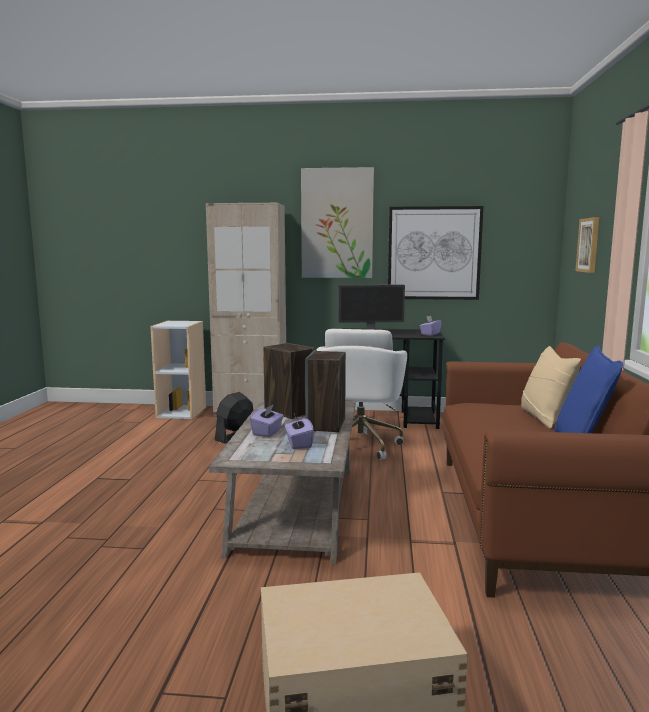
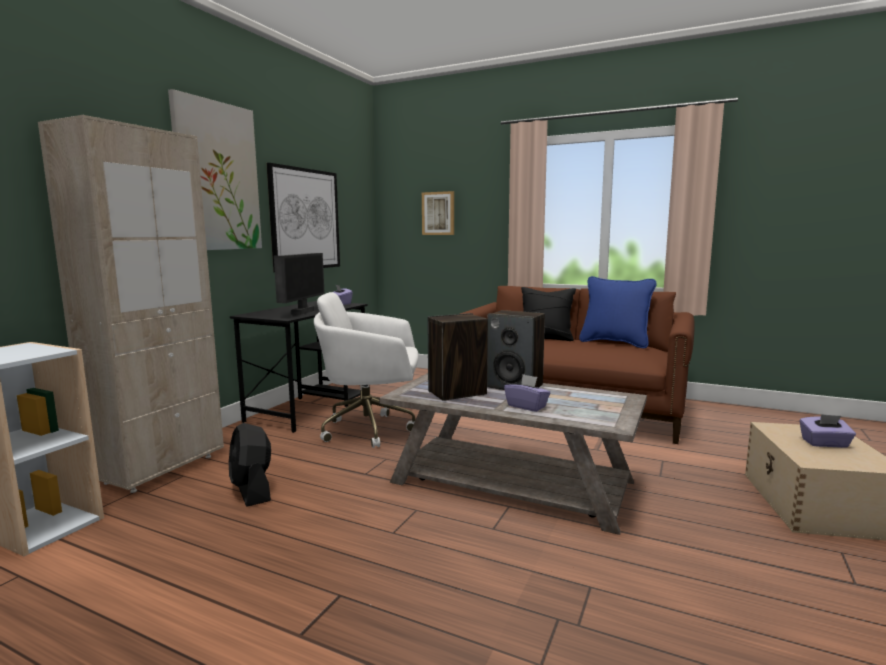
camera: 70 degrees left, 0 degrees up
purple tissue box [285,414,314,449] -> purple tissue box moved to [800,414,856,448]
white office chair [317,329,407,460] -> white office chair turned 150 degrees clockwise [314,292,418,448]
beige pillow [521,346,581,429] -> black pillow [521,287,576,341]

